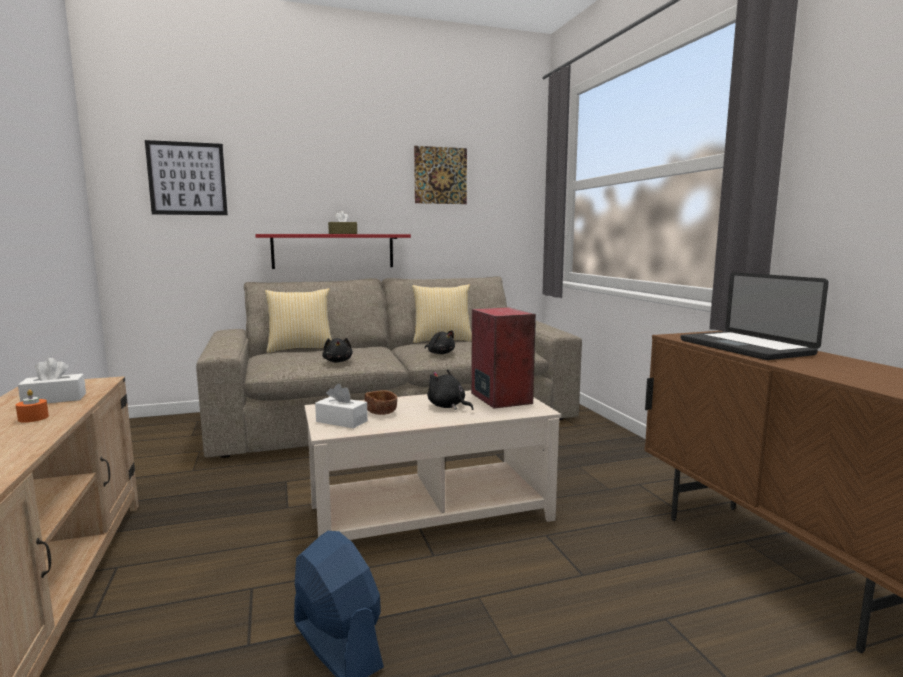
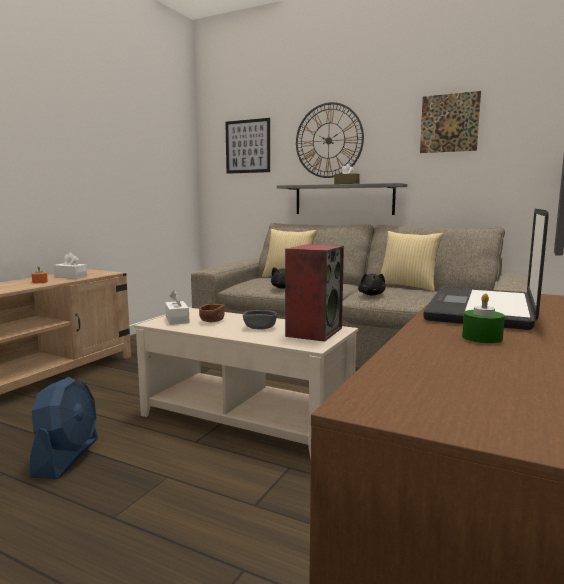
camera: 45 degrees right, 0 degrees up
red shelf [255,234,411,269] -> grey shelf [277,183,407,215]
black plush toy [428,369,473,410] -> grey bowl [243,310,277,329]
none -> wall clock [296,102,364,178]
none -> green candle [462,293,505,344]

